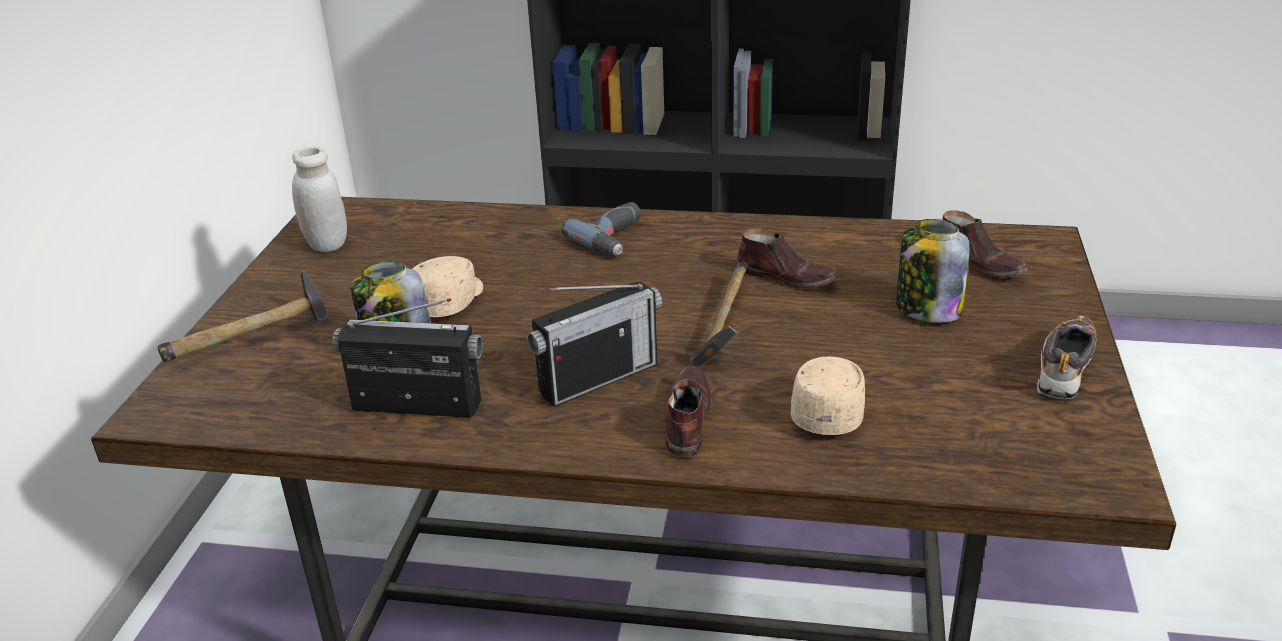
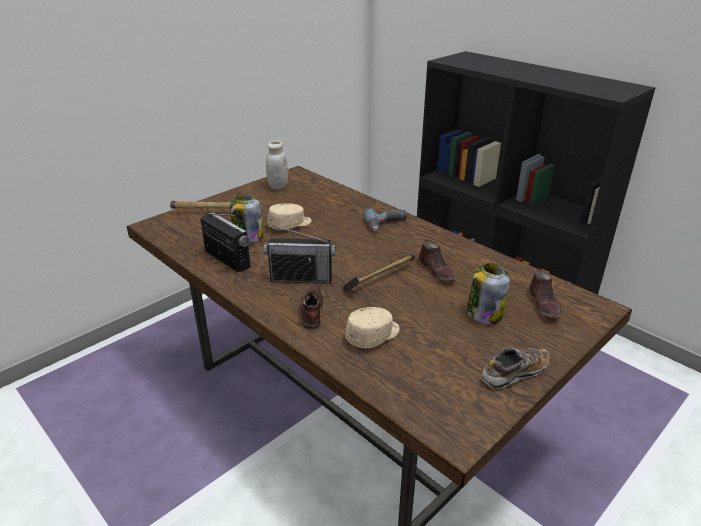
camera: 35 degrees right, 0 degrees up
brown shoe [665,366,712,457] -> brown shoe turned 45 degrees counterclockwise [300,284,323,330]

